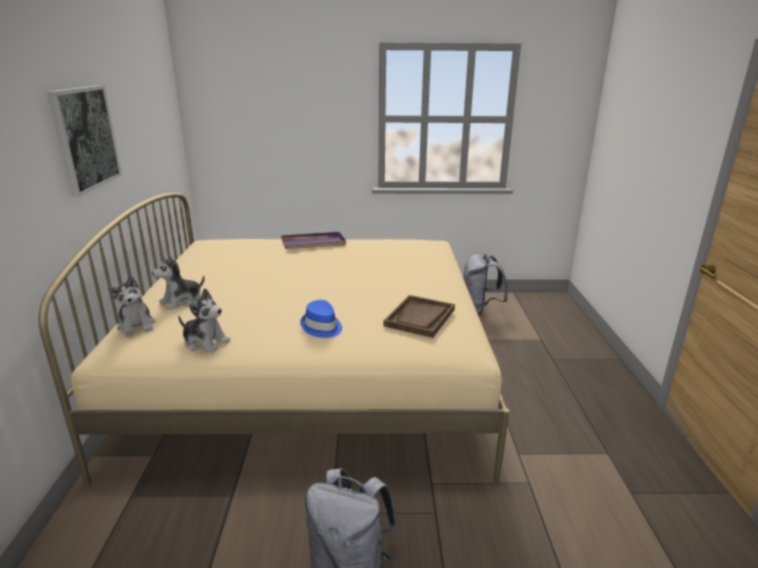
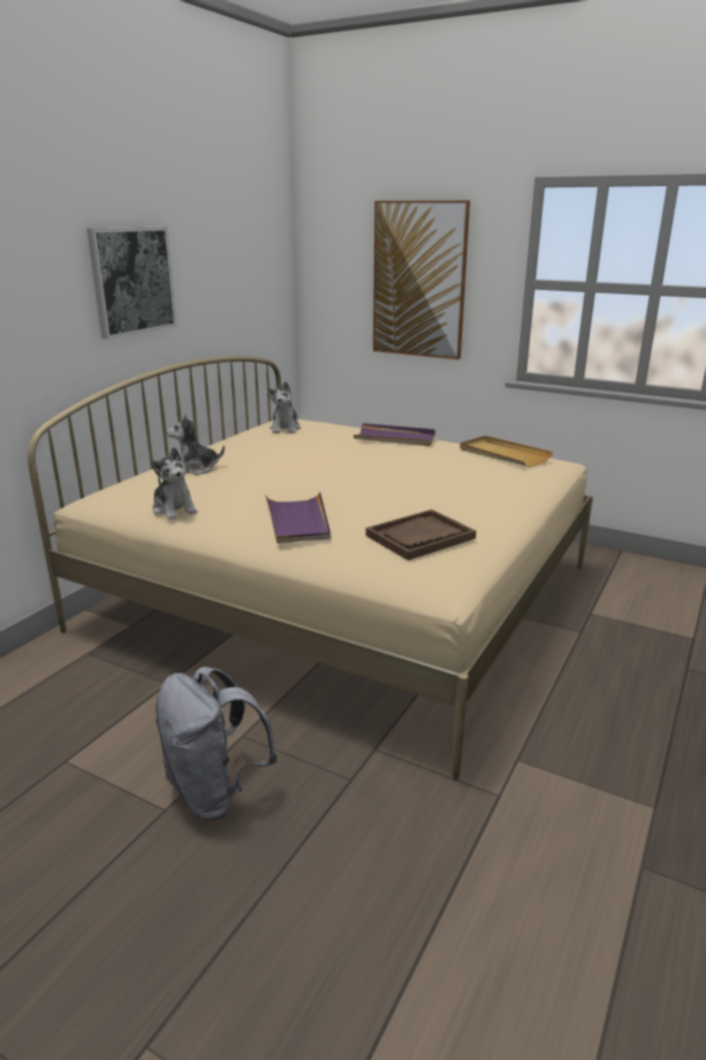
camera: 30 degrees right, 0 degrees up
plush toy [108,276,155,337] -> plush toy moved to [267,382,301,433]
blue hat [300,300,342,338] -> purple tray [265,492,331,543]
grey backpack [463,254,508,315] -> none
none -> picture [373,200,470,360]
none -> beige tray [460,436,553,467]

